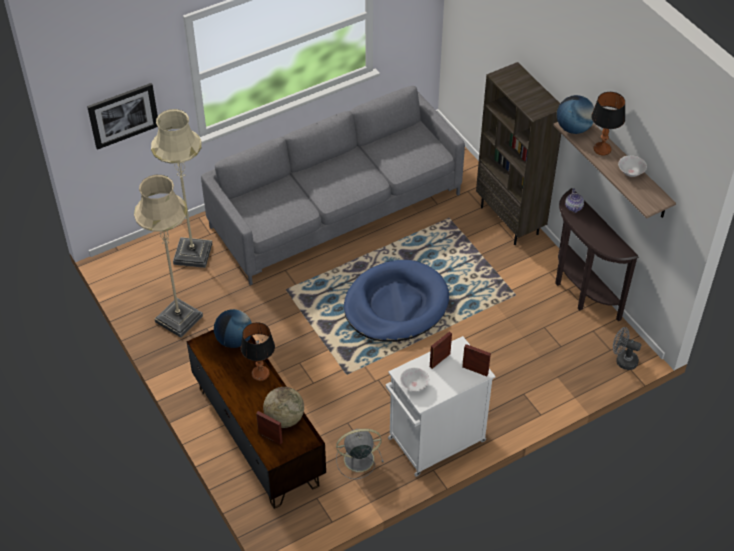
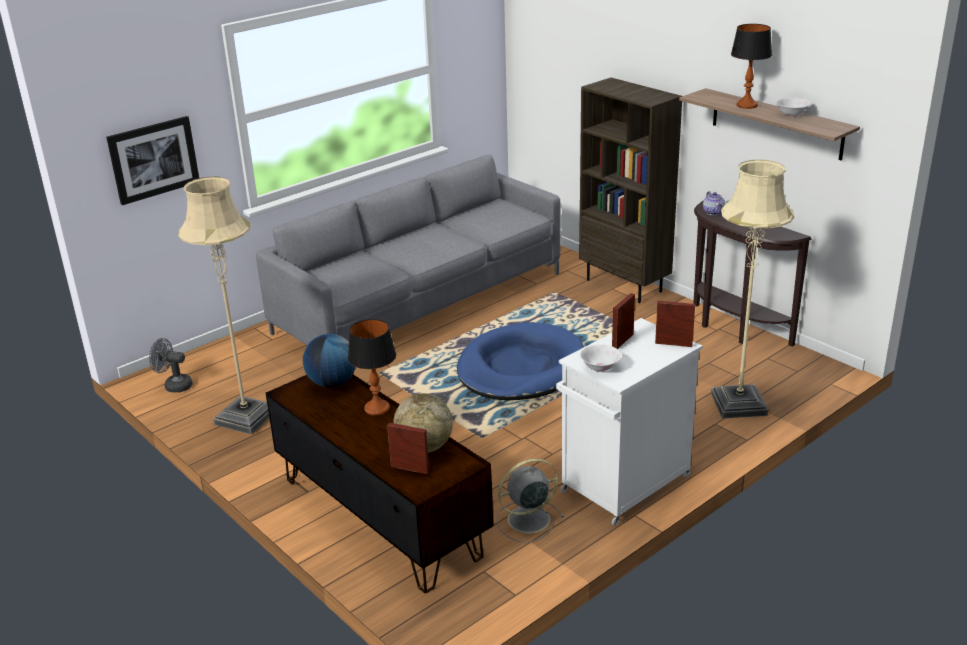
camera: 10 degrees left, 20 degrees down
beige floor lamp [151,109,212,268] -> beige floor lamp moved to [711,160,794,419]
globe [557,95,594,134] -> none
grey fan [613,327,641,370] -> grey fan moved to [149,338,193,393]

